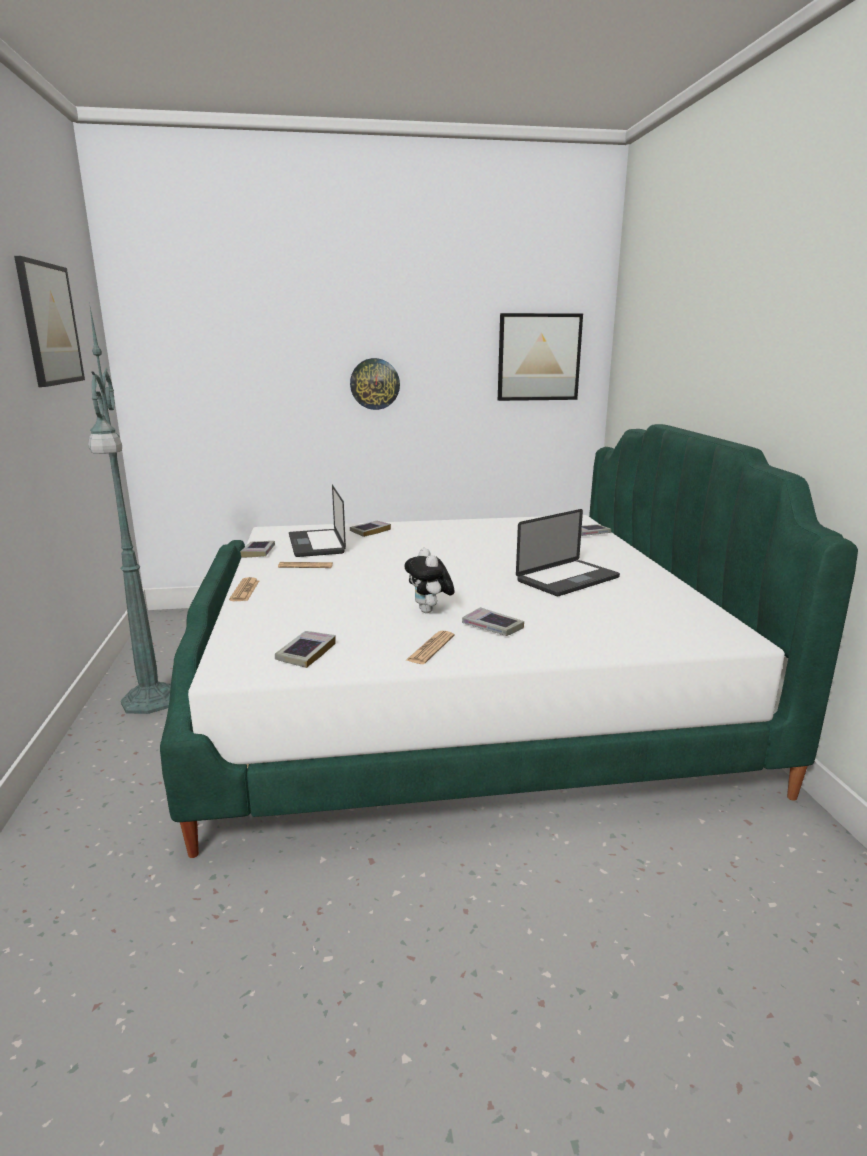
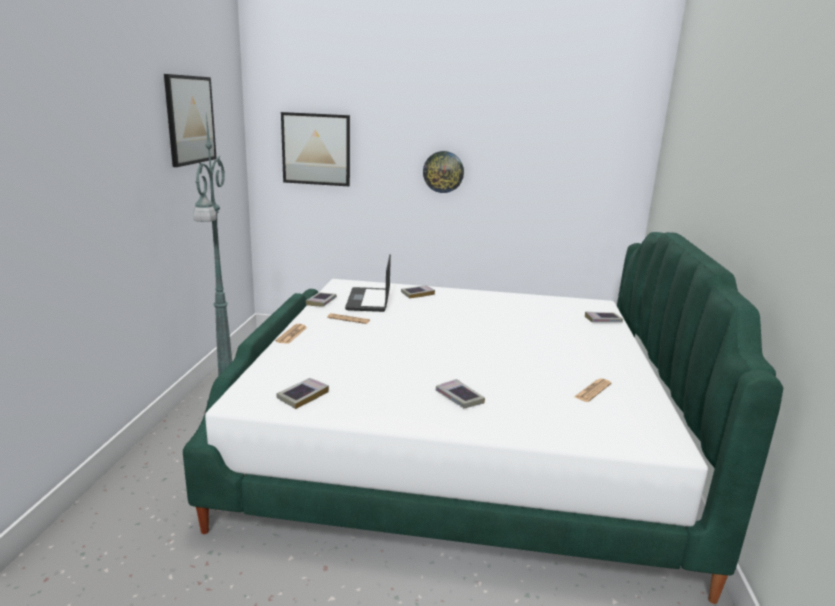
camera: 15 degrees right, 0 degrees up
plush toy [405,548,455,613] -> none
newspaper [405,631,455,664] -> newspaper moved to [574,378,611,402]
picture [498,313,583,401] -> picture moved to [281,112,350,186]
laptop [516,509,620,596] -> none

